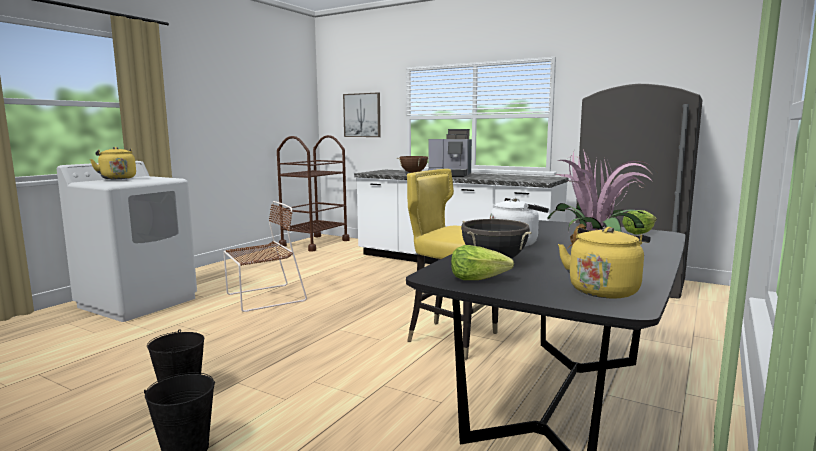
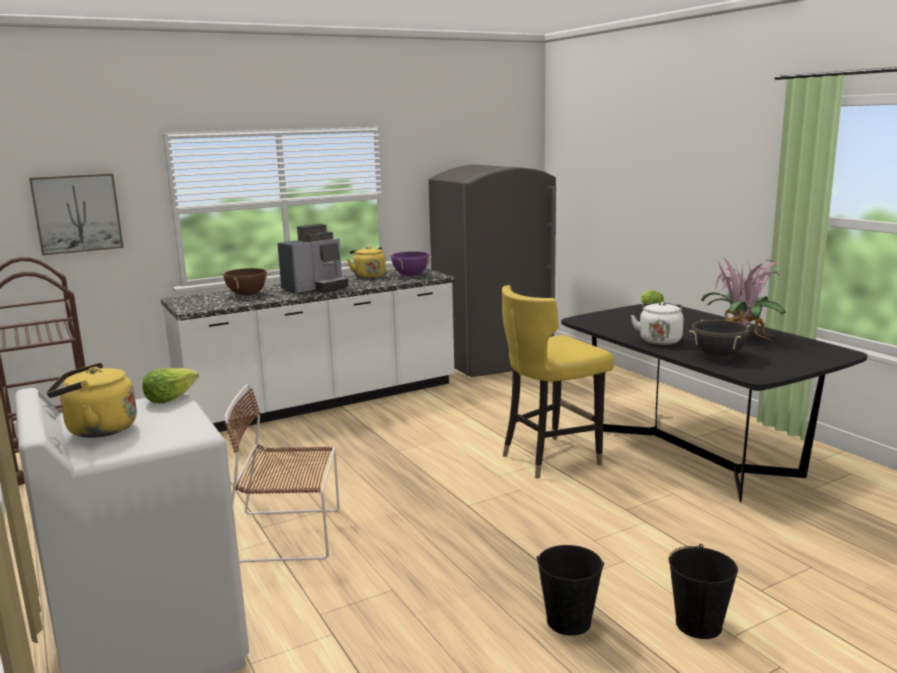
camera: 60 degrees left, 5 degrees up
brown chair [223,201,307,312] -> brown chair turned 90 degrees counterclockwise [225,384,340,562]
lettuce [451,245,514,280] -> lettuce moved to [143,368,199,403]
yellow kettle [558,227,651,299] -> yellow kettle moved to [347,246,386,279]
none -> purple cooking pot [389,251,432,276]

